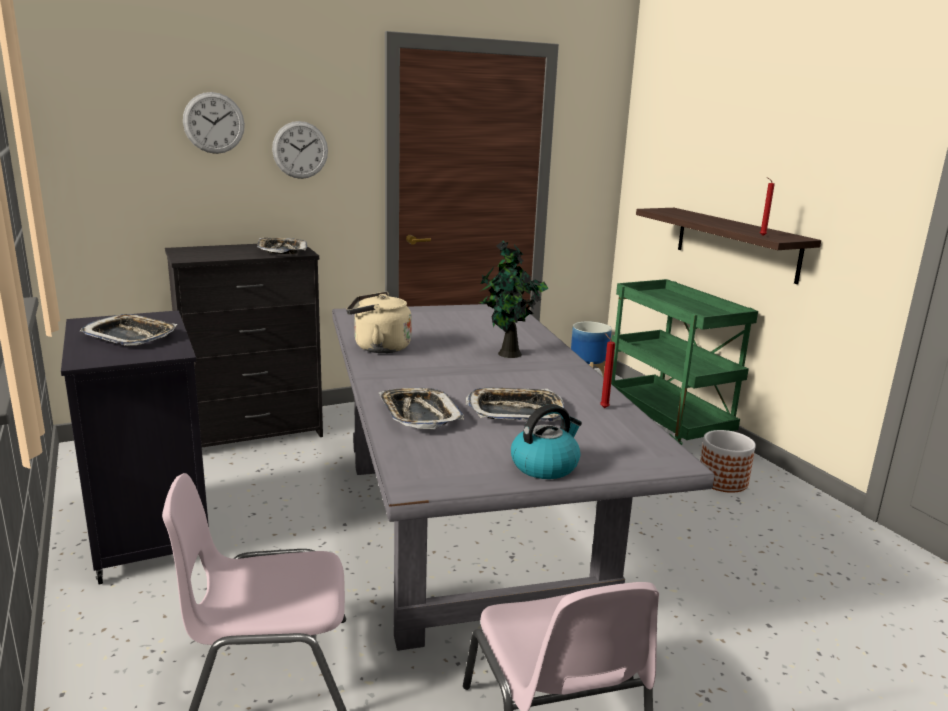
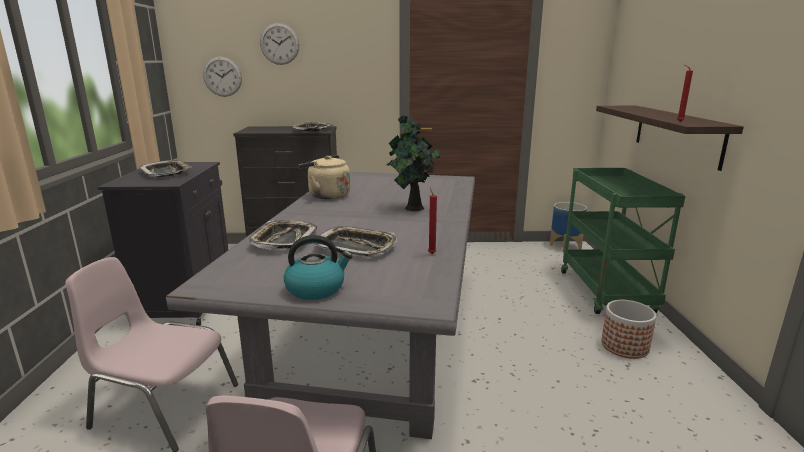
camera: 25 degrees right, 0 degrees up
wall clock [272,121,328,179] -> wall clock moved to [203,57,242,97]

